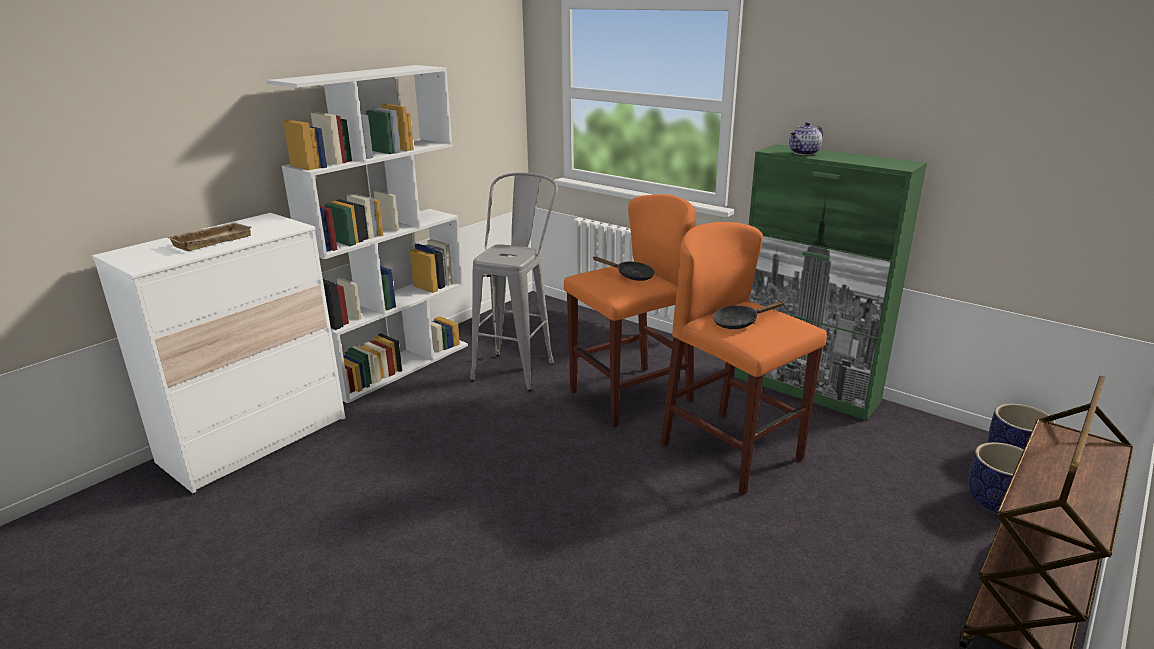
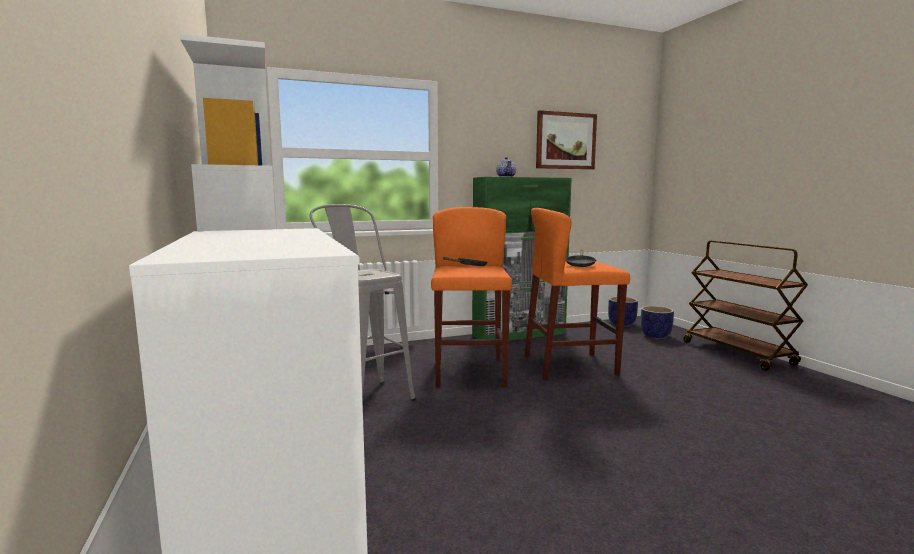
camera: 60 degrees left, 15 degrees down
beige tray [166,222,252,251] -> none
none -> picture [536,110,597,170]

